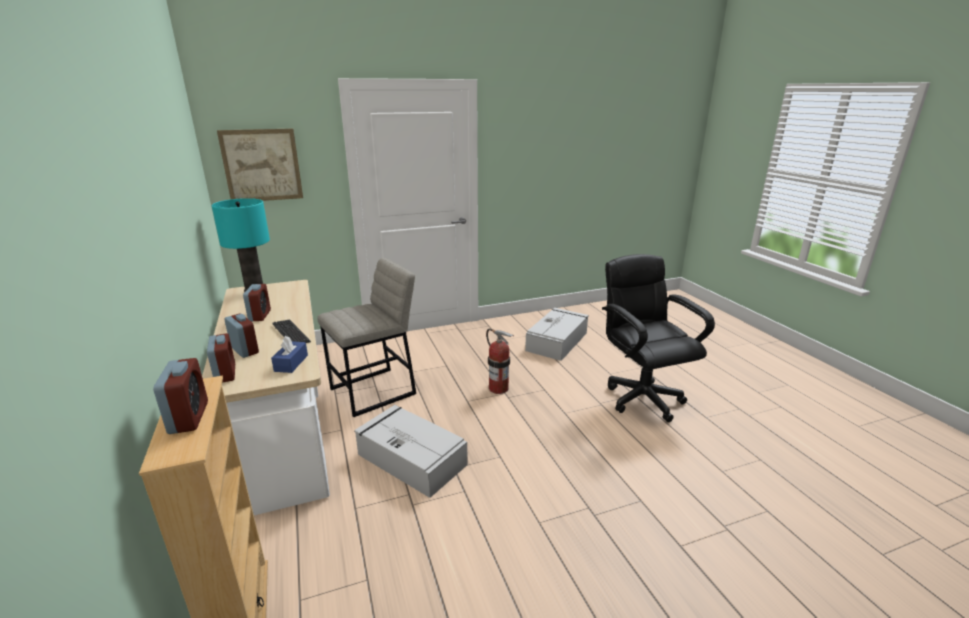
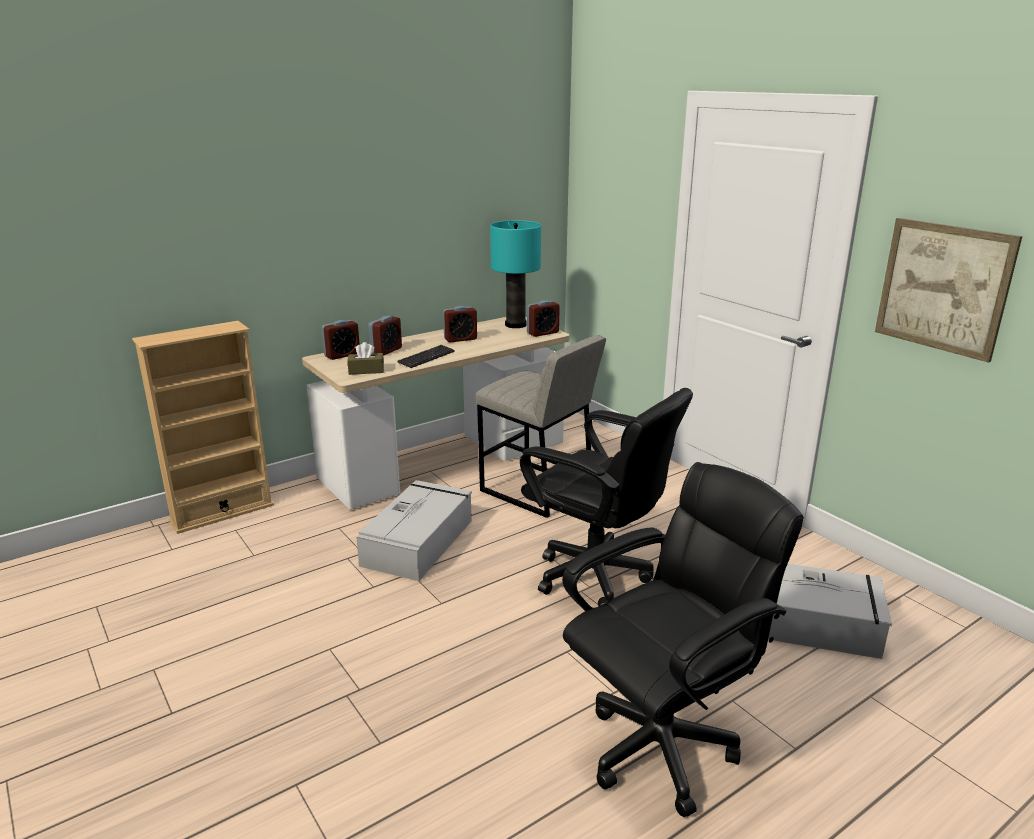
camera: 75 degrees right, 0 degrees up
alarm clock [153,358,208,434] -> alarm clock moved to [527,300,560,337]
picture [217,129,303,201] -> picture moved to [875,218,1022,363]
blue tissue box [271,336,308,373] -> brown tissue box [347,342,384,375]
fire extinguisher [486,328,514,394] -> black office chair [520,388,693,607]

